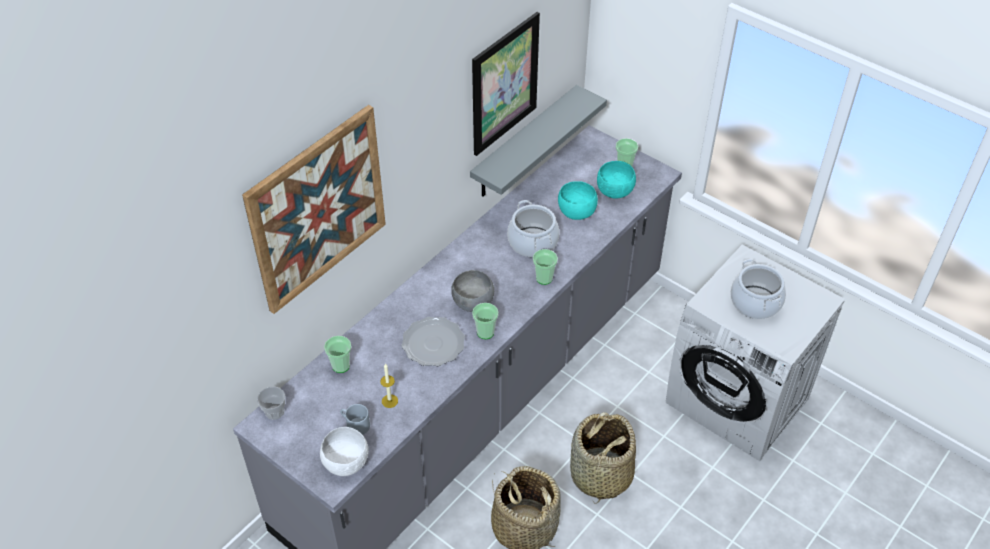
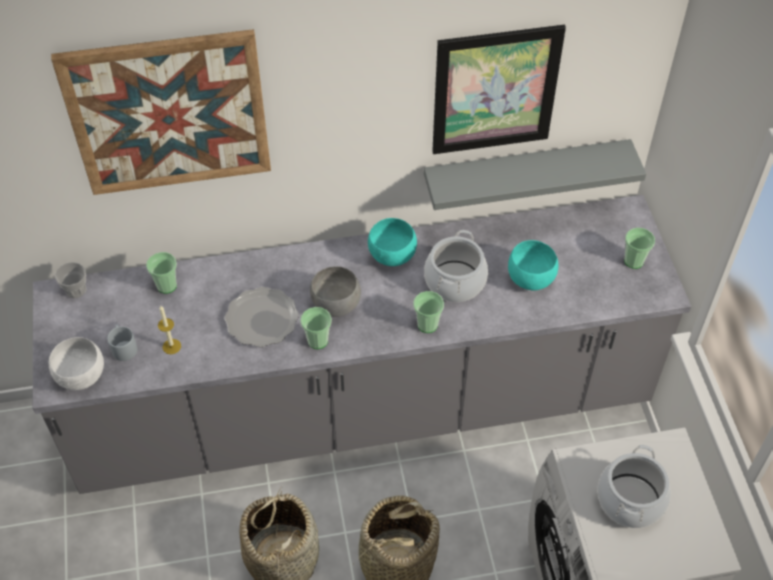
camera: 40 degrees right, 5 degrees up
turquoise bowl [597,161,636,199] -> turquoise bowl moved to [368,218,417,266]

